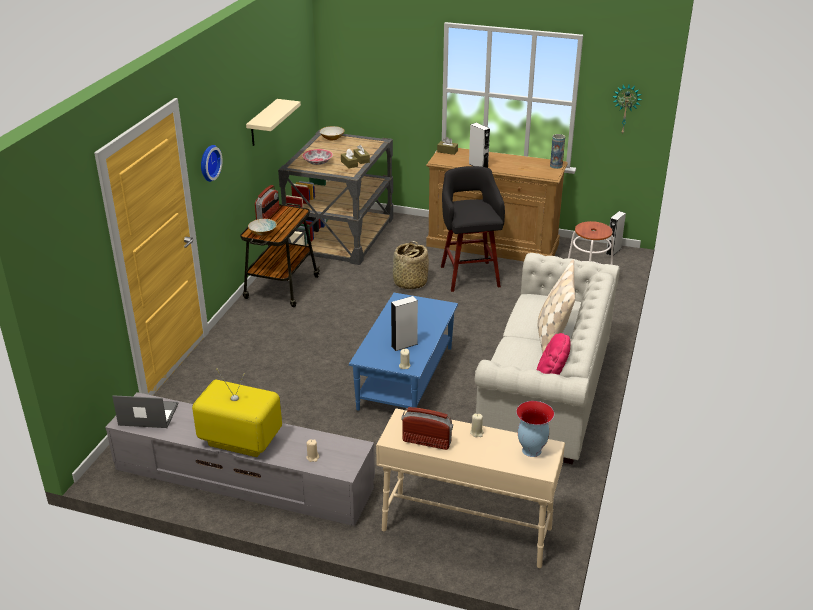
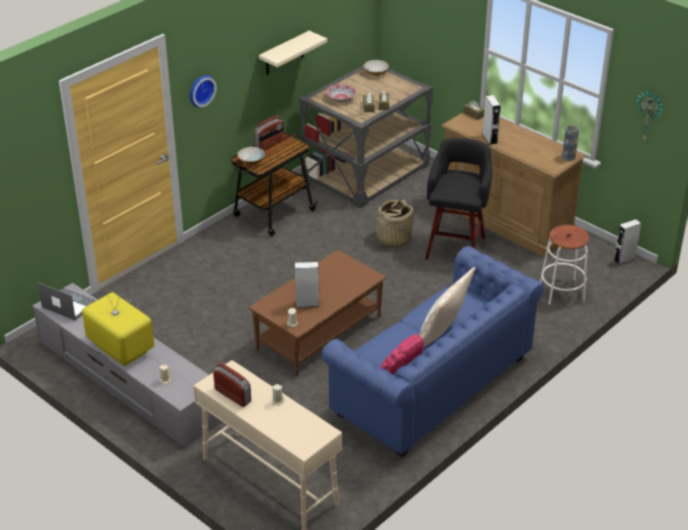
camera: 25 degrees right, 5 degrees up
blue coffee table [349,293,458,411] -> brown coffee table [249,250,387,376]
white sofa [475,253,620,464] -> blue sofa [322,246,544,457]
vase [516,401,554,457] -> none

